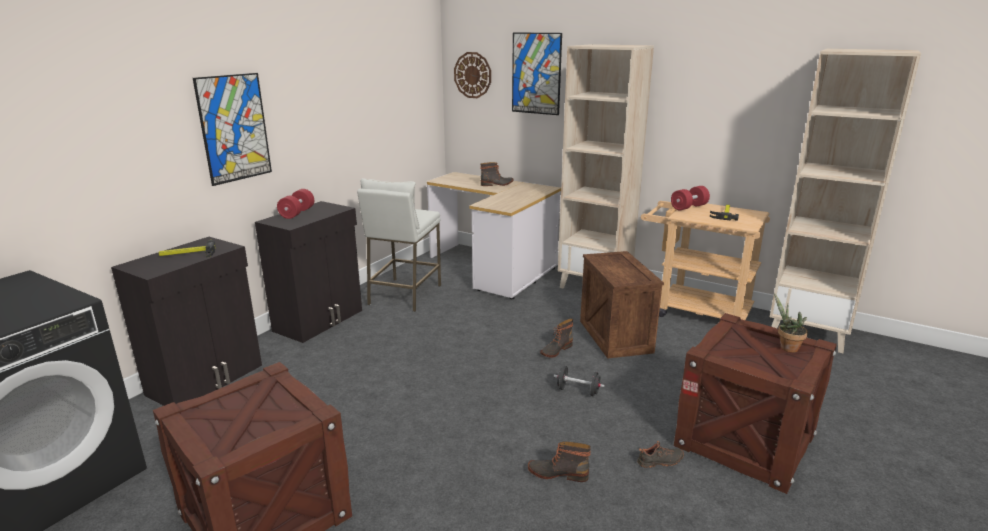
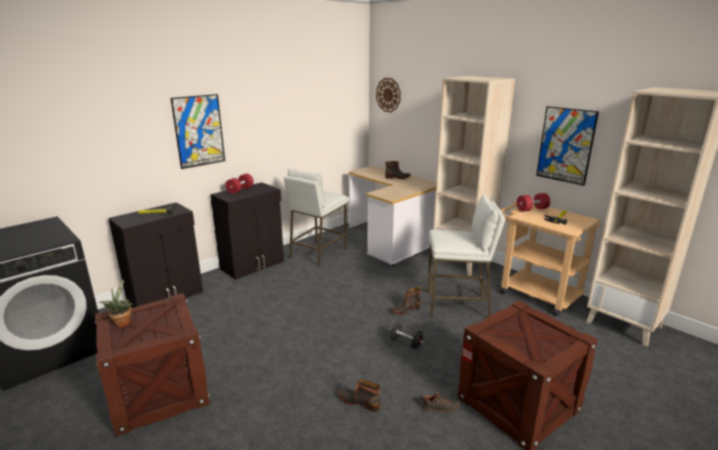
camera: 15 degrees right, 0 degrees up
picture [512,32,562,115] -> picture moved to [536,106,599,186]
crate [580,251,664,359] -> white stool [427,193,505,317]
potted plant [774,293,808,353] -> potted plant moved to [99,280,133,328]

